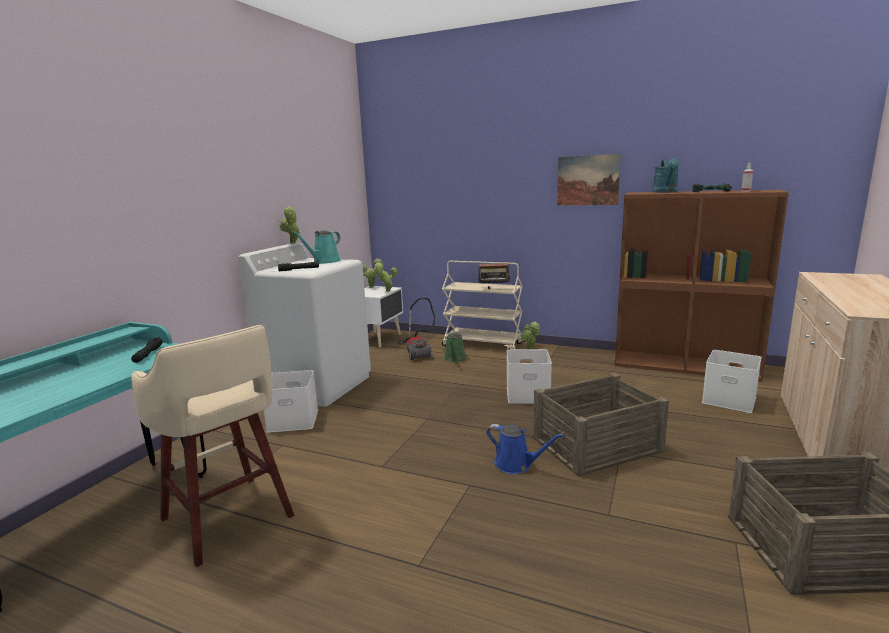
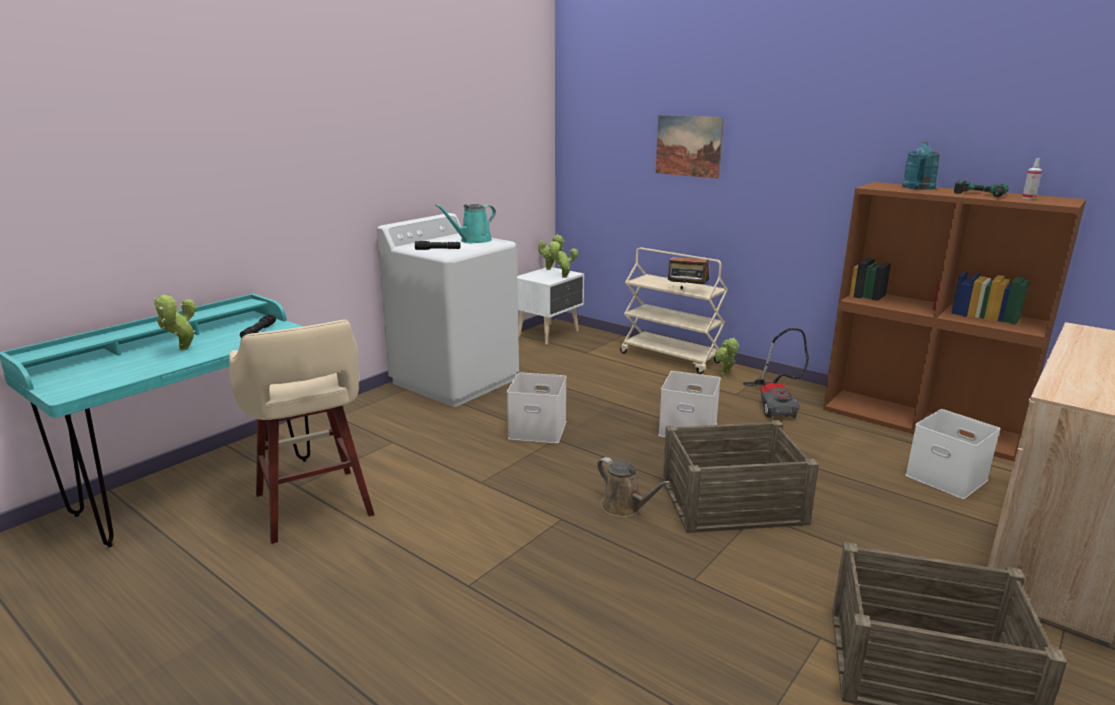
camera: 15 degrees right, 5 degrees up
white storage box [264,370,318,433] -> white storage box moved to [507,372,566,443]
potted plant [279,206,301,244] -> potted plant moved to [154,294,196,351]
vacuum cleaner [398,298,435,360] -> vacuum cleaner moved to [743,328,809,418]
green watering can [444,331,467,362] -> none
blue watering can [486,424,564,474] -> brown watering can [597,457,671,517]
picture [557,154,621,205] -> picture moved to [656,115,724,179]

